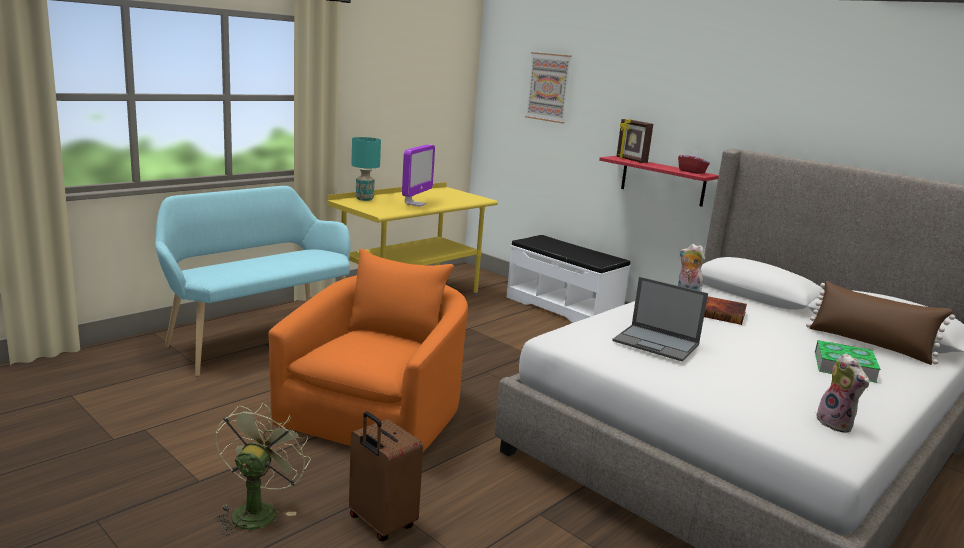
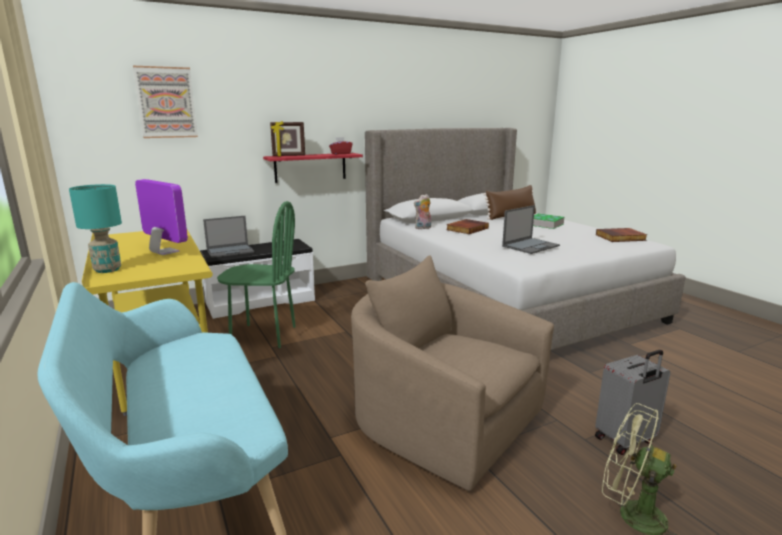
camera: 70 degrees left, 0 degrees up
orange armchair [268,249,468,452] -> beige armchair [351,255,554,491]
brown suitcase [349,411,423,541] -> grey suitcase [595,350,671,455]
plush toy [816,353,870,433] -> book [596,228,647,242]
none -> laptop [203,216,255,258]
none -> green chair [217,201,296,348]

